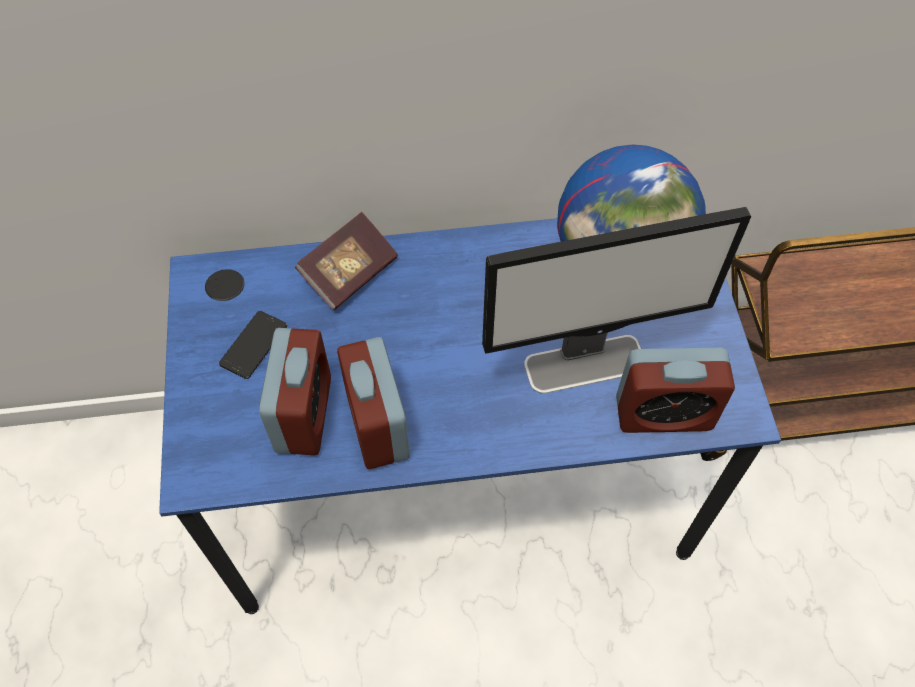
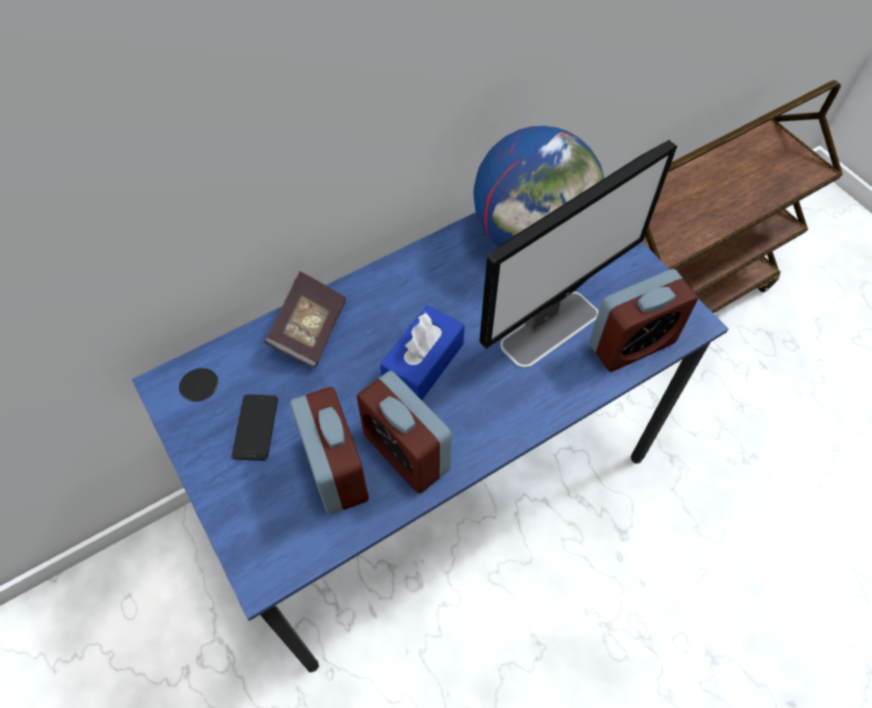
camera: 25 degrees left, 0 degrees up
none -> blue tissue box [380,305,464,400]

